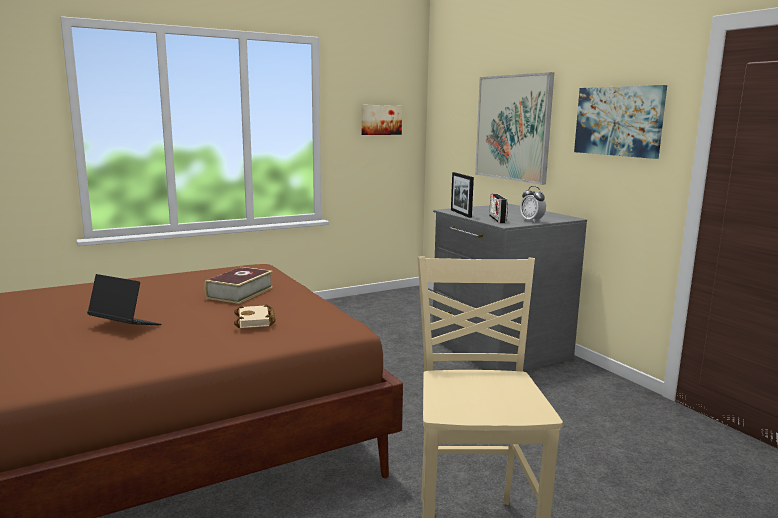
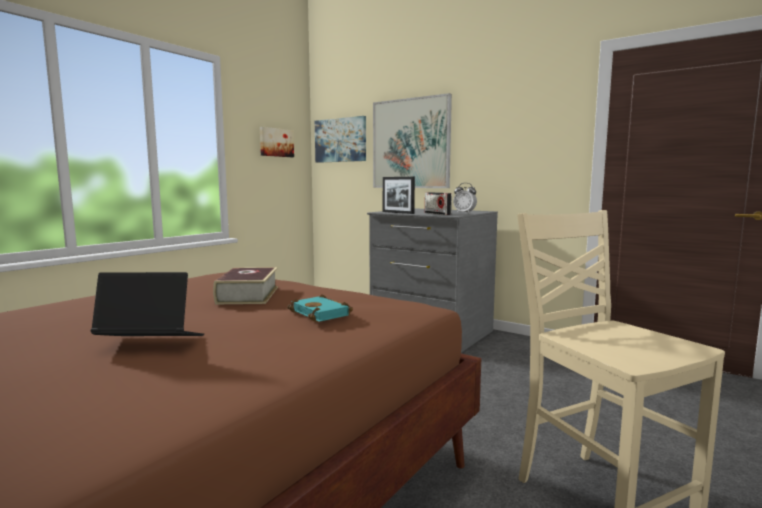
camera: 25 degrees left, 5 degrees down
beige book [234,304,275,328] -> turquoise book [287,294,353,322]
picture [574,85,667,159] -> picture moved to [315,116,366,163]

